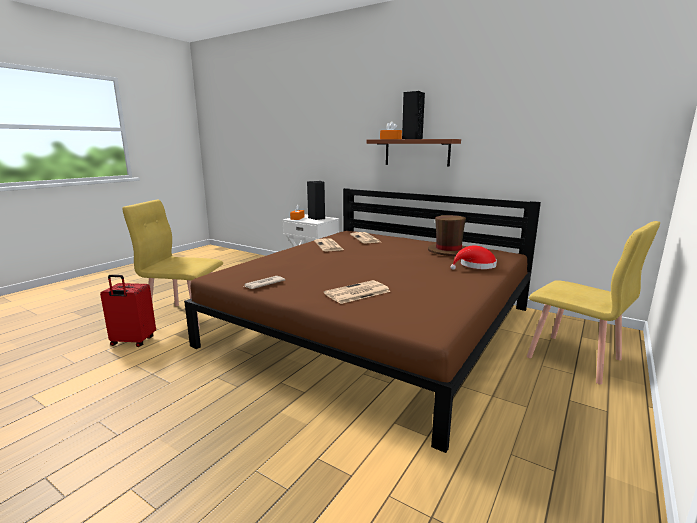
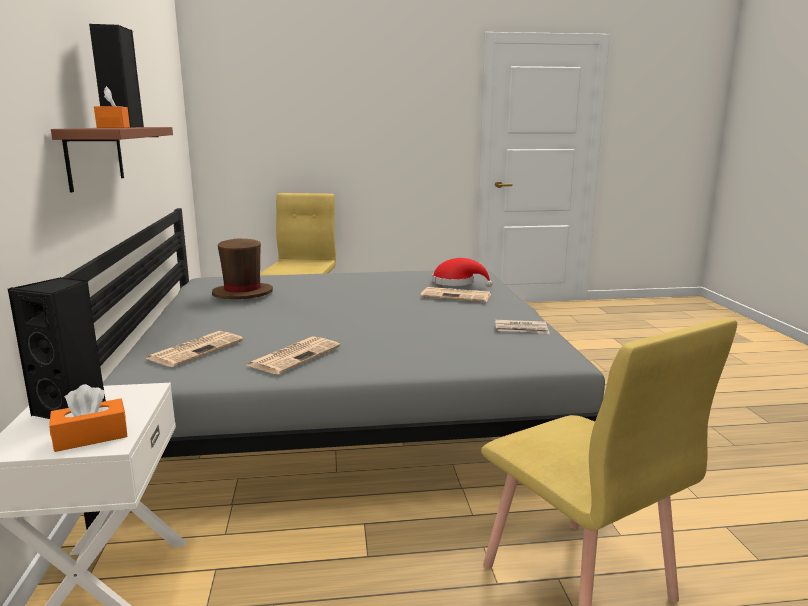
camera: 130 degrees left, 0 degrees up
red suitcase [100,275,156,347] -> none
brown bed [184,188,541,453] -> grey bed [62,208,605,529]
red hat [450,246,497,270] -> red hat moved to [432,258,493,287]

